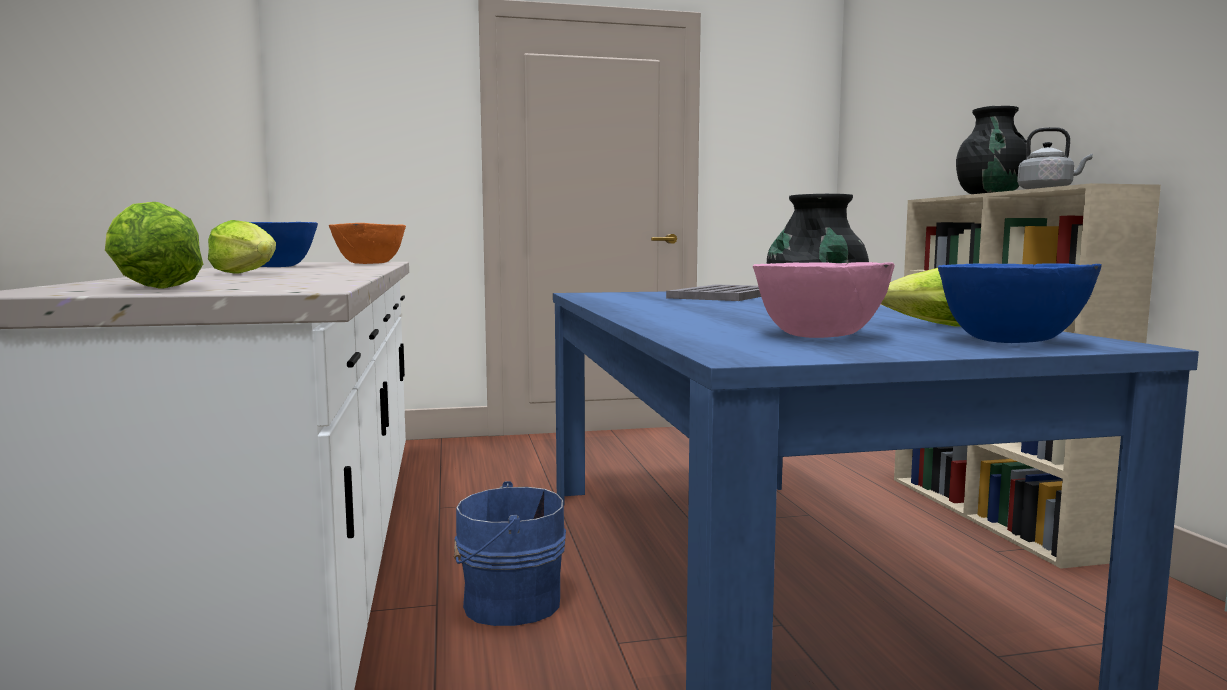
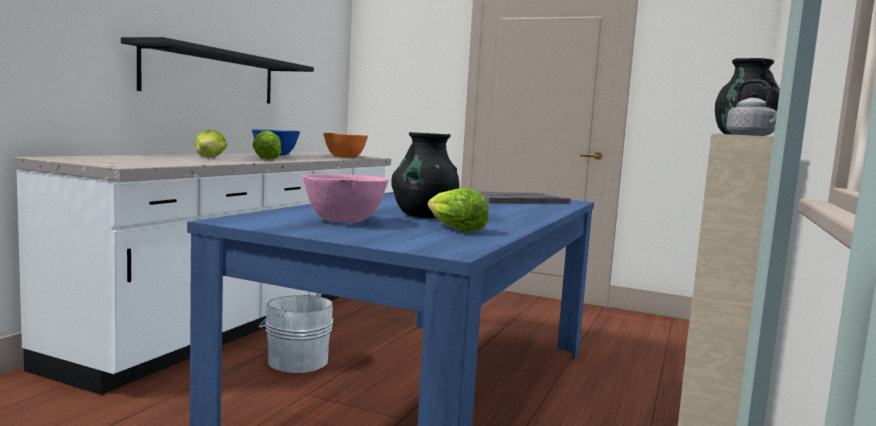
camera: 35 degrees right, 0 degrees up
lettuce [105,202,203,289] -> lettuce moved to [252,131,281,160]
blue bucket [454,481,566,626] -> white bucket [259,293,333,373]
blue bowl [938,263,1102,343] -> none
none -> black shelf [121,37,314,104]

